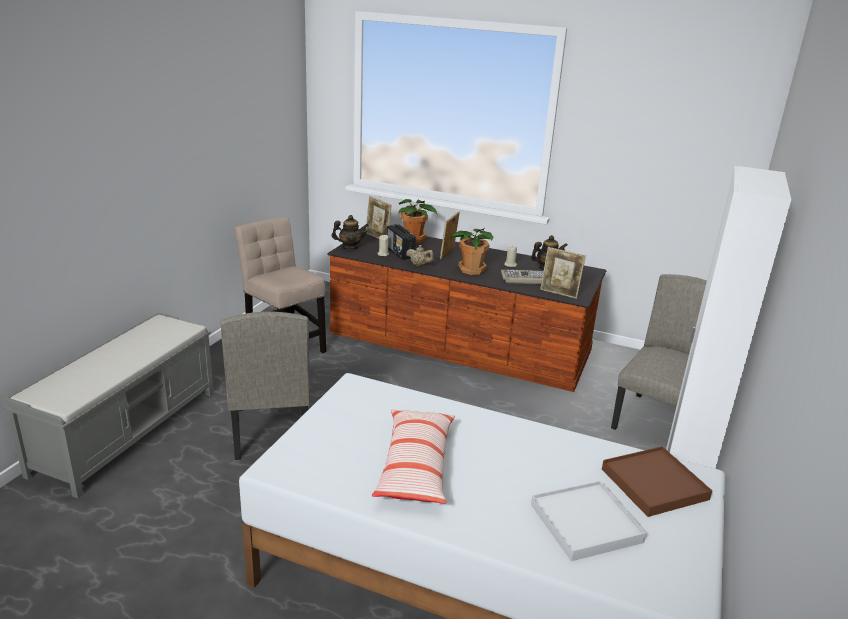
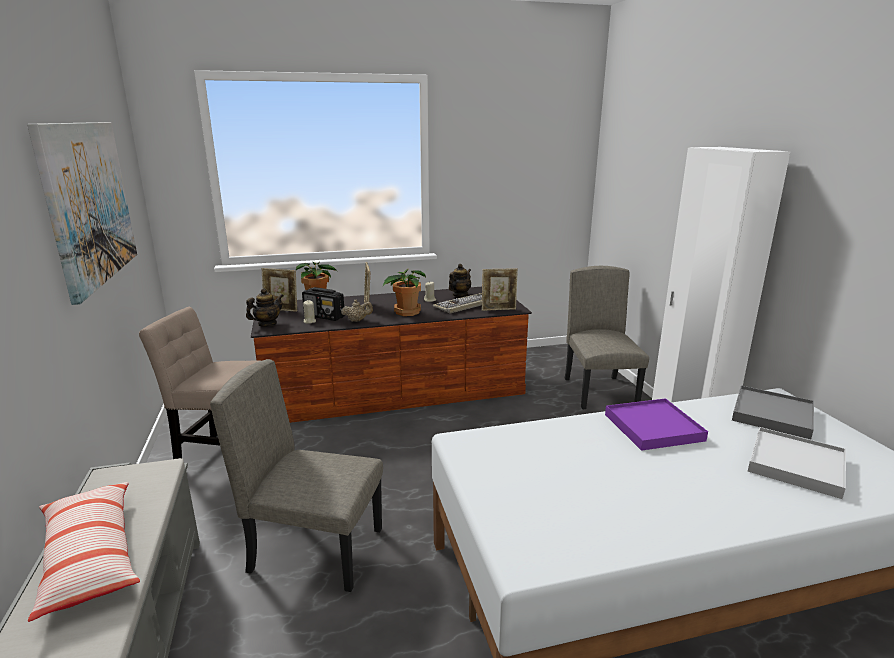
camera: 35 degrees left, 5 degrees down
beige chair [221,311,310,460] -> beige chair turned 150 degrees clockwise [210,359,383,592]
pillow [372,410,455,504] -> pillow moved to [28,482,140,622]
brown tray [602,446,712,517] -> grey tray [732,385,814,439]
none -> picture [27,122,137,305]
none -> purple tray [605,398,708,451]

